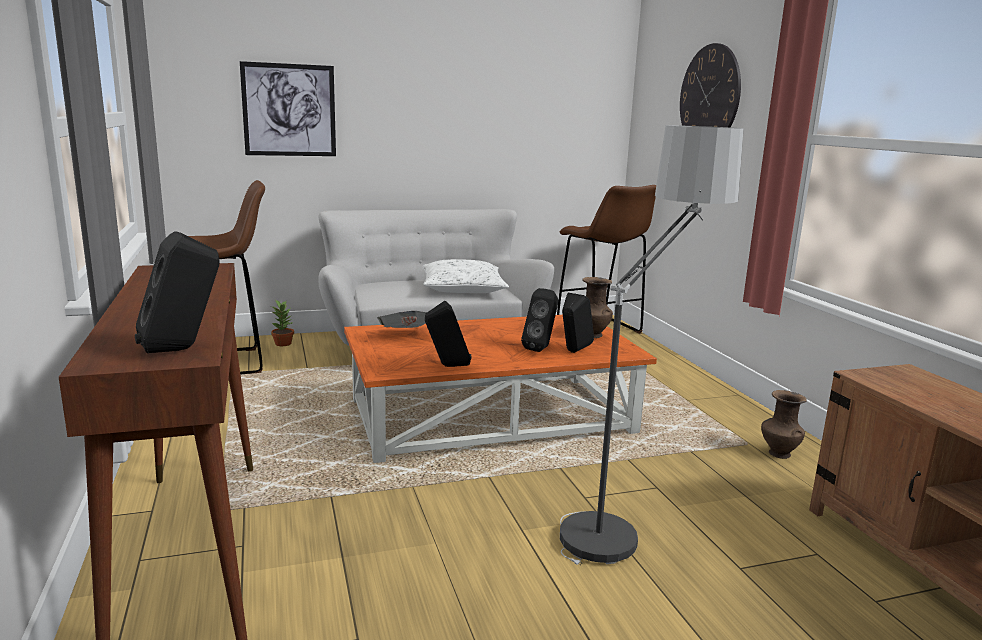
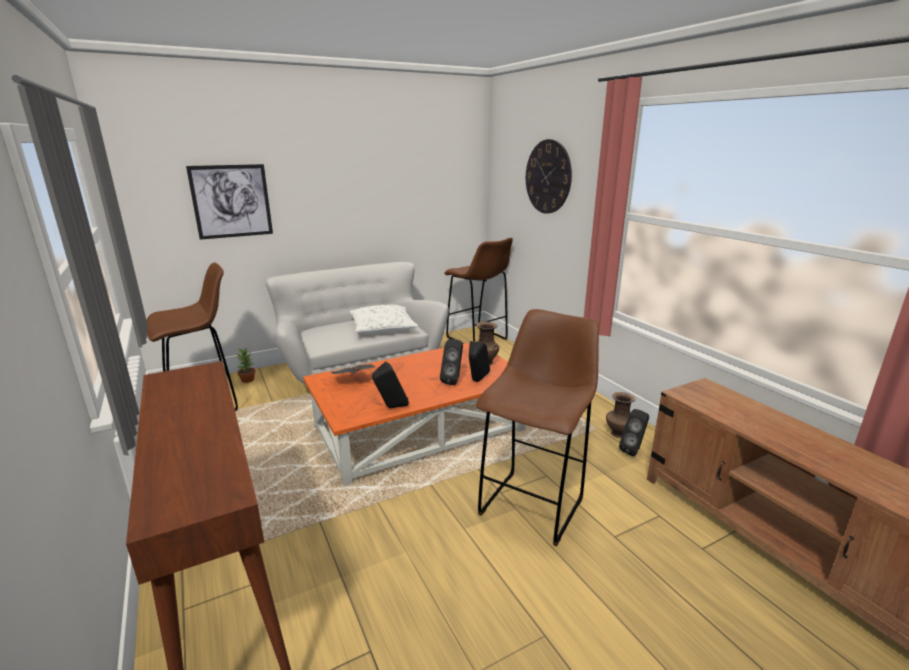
camera: 10 degrees left, 5 degrees up
black speaker [135,231,220,353] -> black speaker moved to [619,409,649,456]
floor lamp [560,125,744,565] -> brown stool [476,309,599,546]

